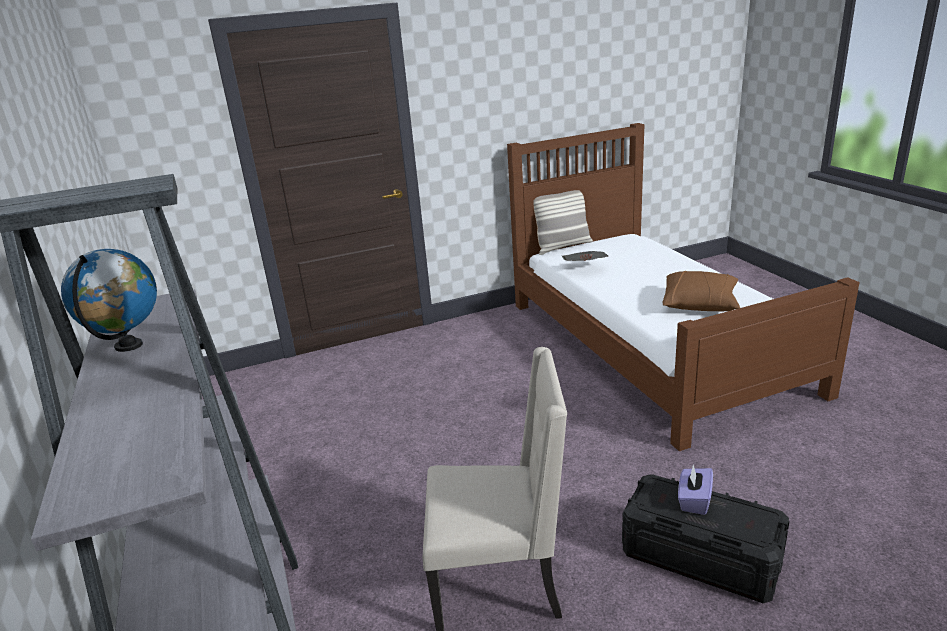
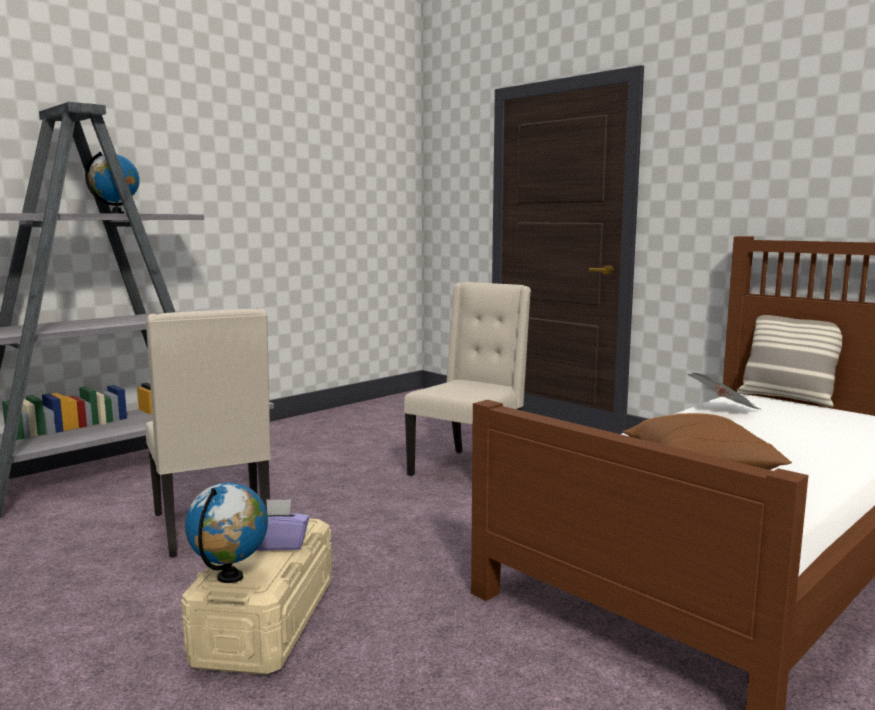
camera: 65 degrees right, 15 degrees down
black storage box [622,474,790,603] -> beige storage box [181,517,332,675]
none -> globe [185,482,268,583]
none -> beige chair [404,282,531,476]

